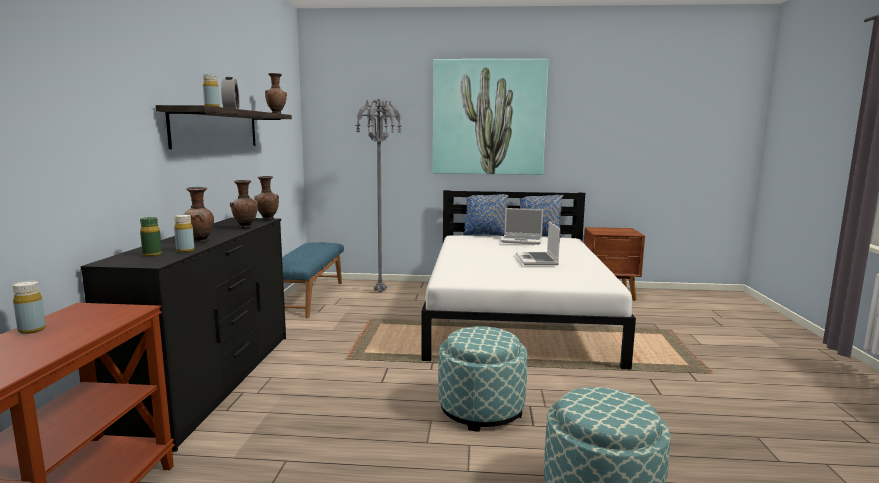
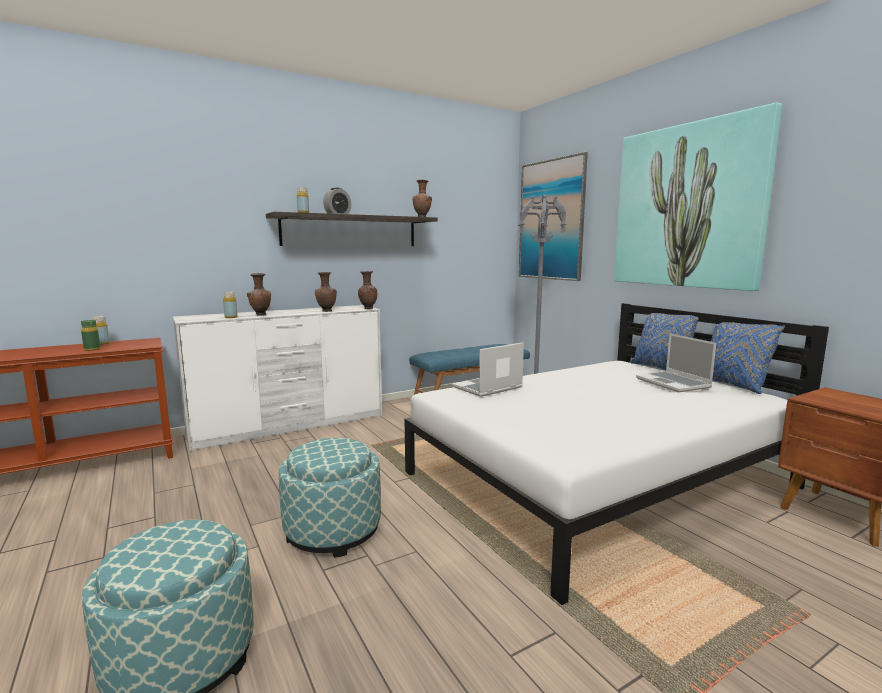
camera: 55 degrees right, 0 degrees up
black dresser [81,218,286,452] -> white dresser [173,305,382,452]
green bottle [140,217,162,256] -> green bottle moved to [81,320,100,351]
laptop [516,221,560,265] -> laptop moved to [452,342,524,397]
none -> picture [519,152,588,281]

